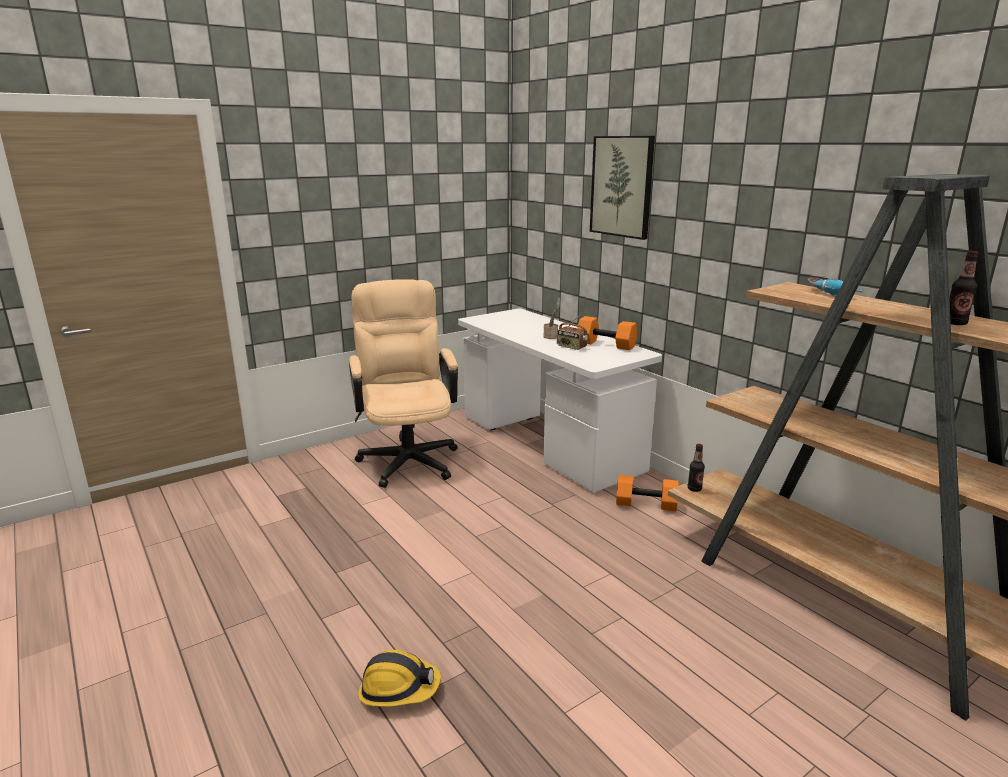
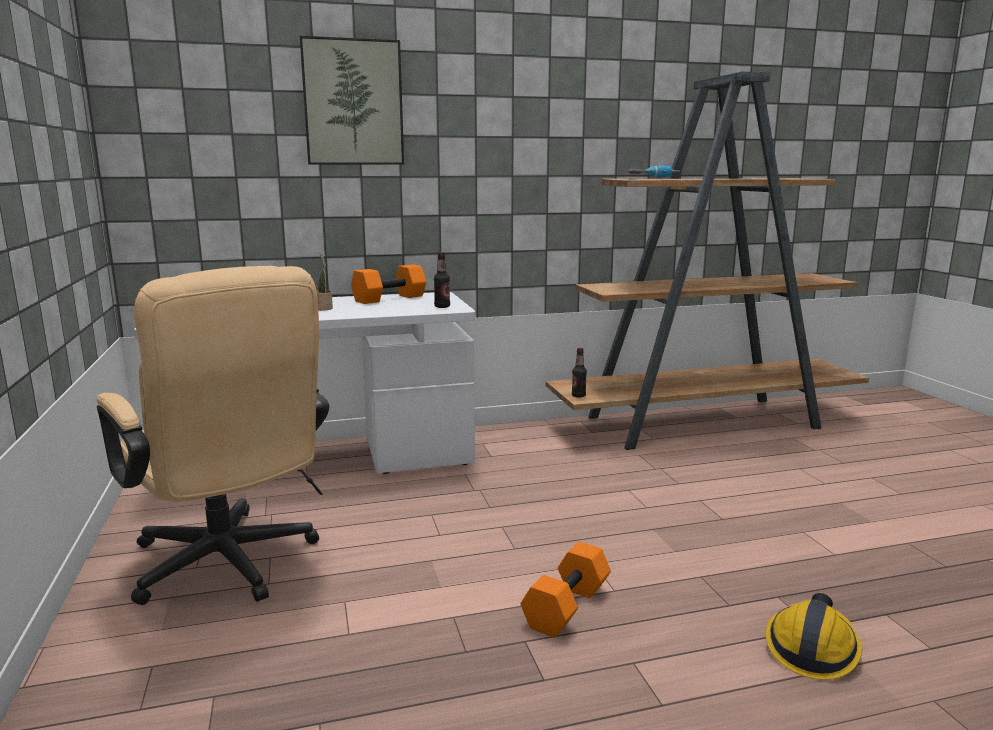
camera: 70 degrees left, 5 degrees down
beige office chair [349,279,458,488] -> beige office chair turned 135 degrees counterclockwise [97,266,329,605]
radio [557,314,588,350] -> none
orange dumbbell [616,475,679,511] -> orange dumbbell moved to [520,542,611,638]
bottle [949,251,979,325] -> bottle moved to [434,252,450,308]

